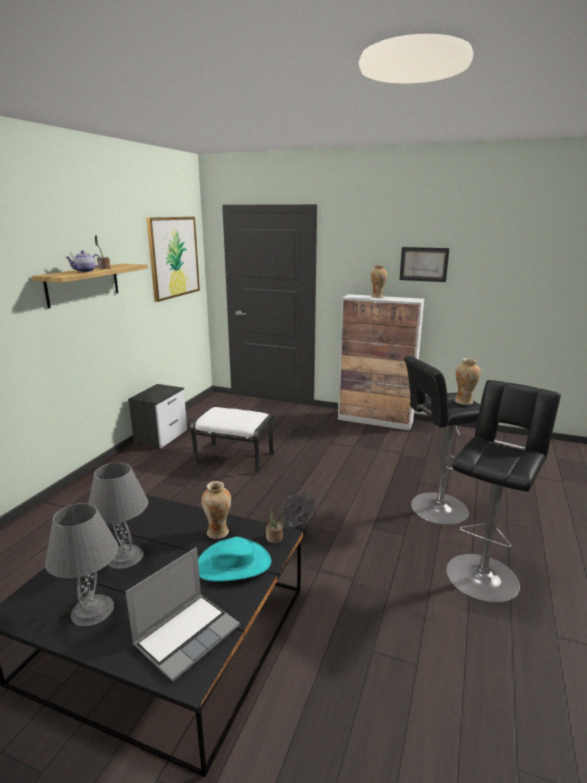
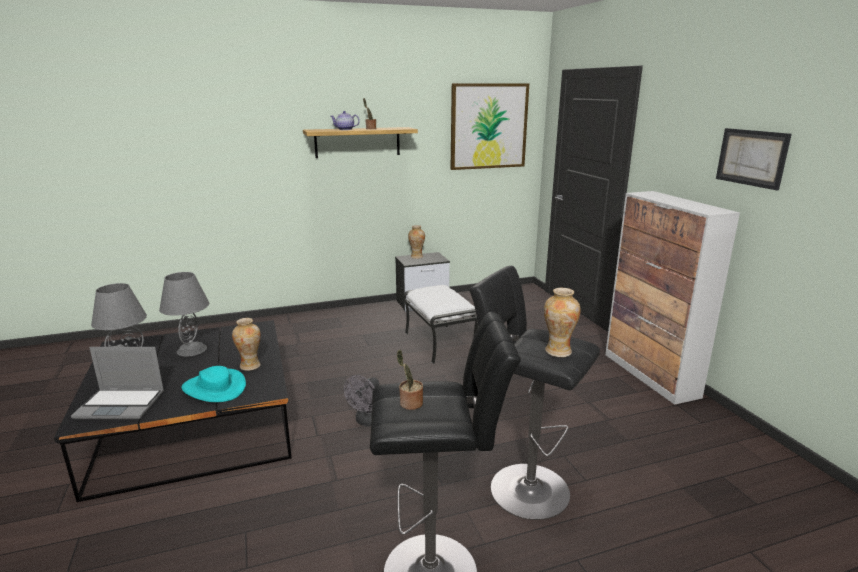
camera: 50 degrees right, 0 degrees up
potted plant [266,504,283,543] -> potted plant moved to [397,350,423,410]
vase [371,265,387,298] -> vase moved to [408,225,425,259]

